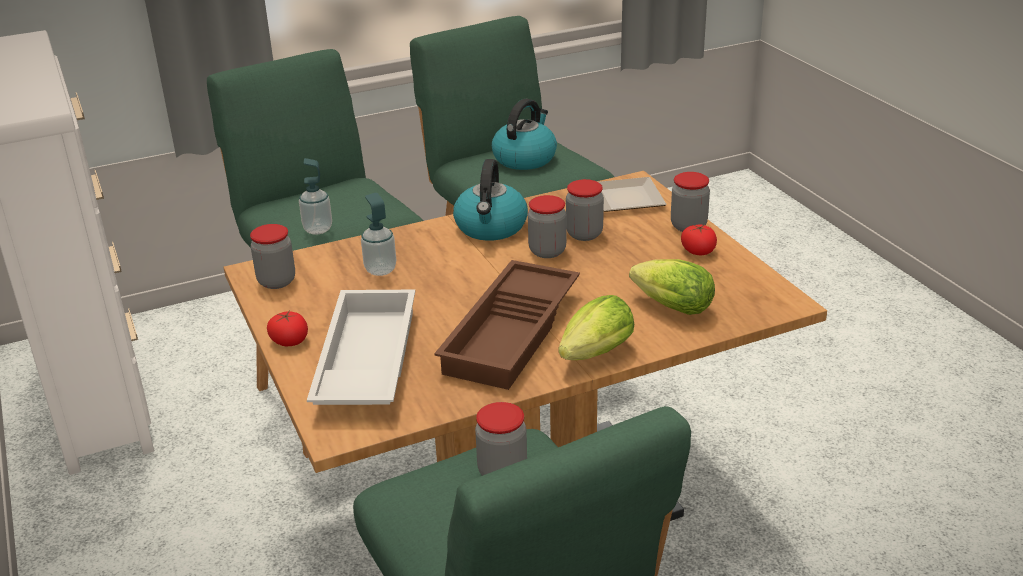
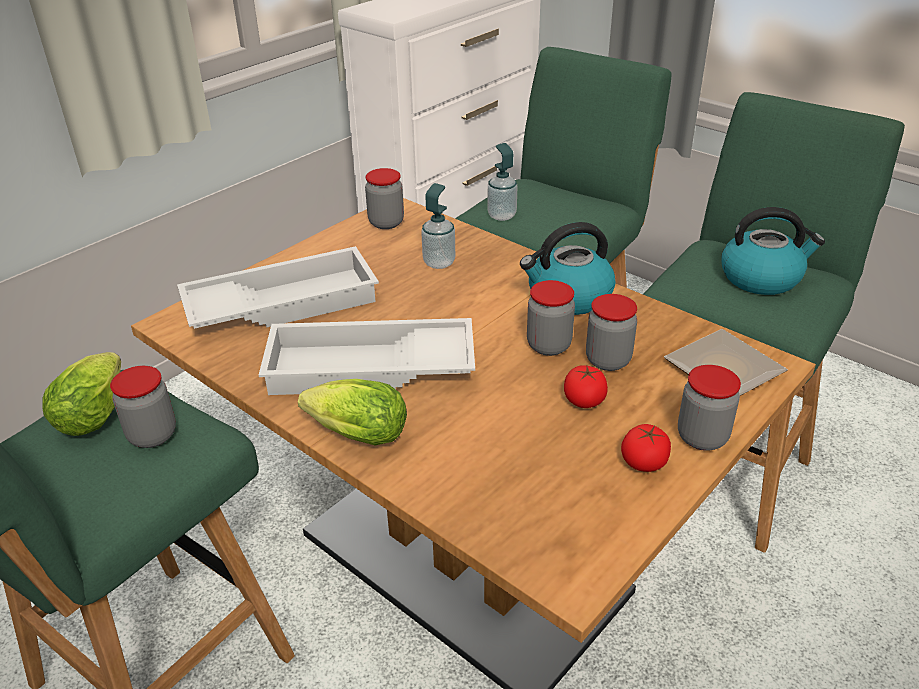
camera: 65 degrees right, 5 degrees up
tomato [267,311,308,346] -> tomato moved to [564,365,608,408]
brown tray [434,260,580,390] -> white tray [259,318,475,395]
lettuce [629,259,715,315] -> lettuce moved to [42,352,121,436]

